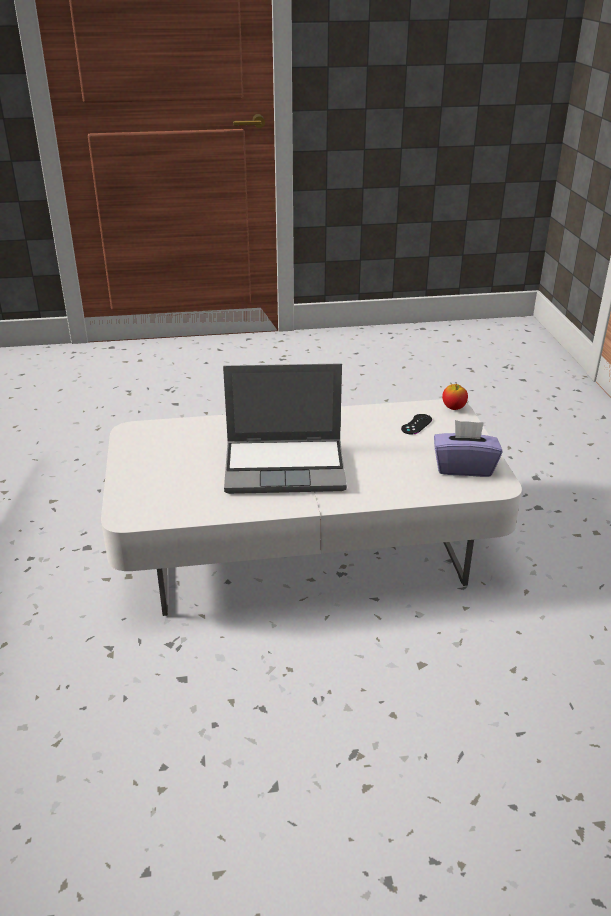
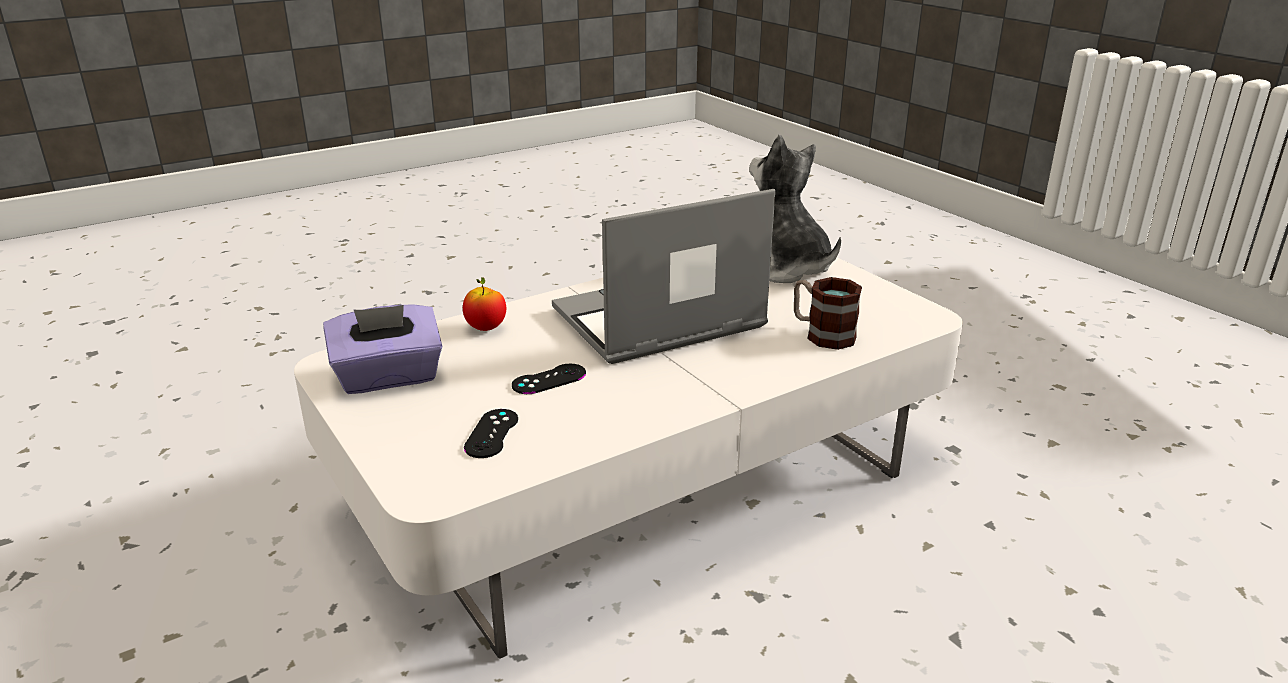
camera: 155 degrees right, 5 degrees down
apple [442,384,468,410] -> apple moved to [463,277,506,331]
none -> black game controller [512,364,586,394]
none -> plush toy [749,135,841,283]
none -> mug [794,277,862,350]

